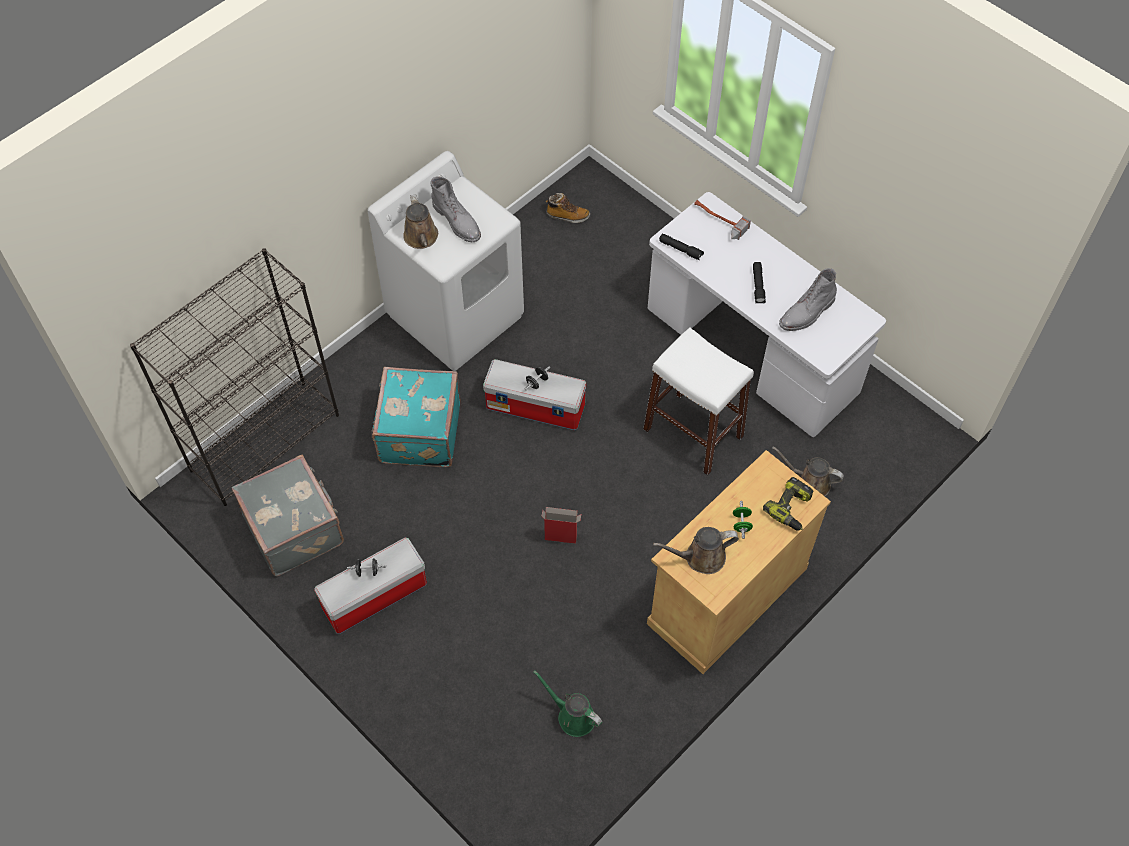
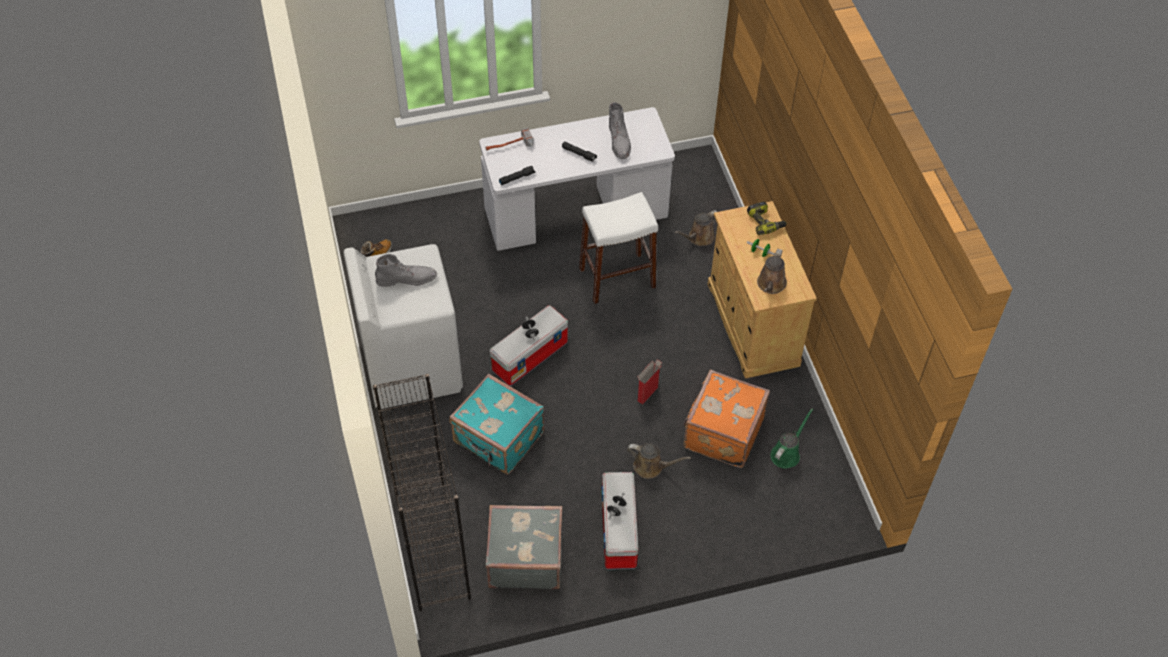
camera: 60 degrees left, 5 degrees down
brown watering can [403,194,438,249] -> brown watering can moved to [627,443,691,479]
green watering can [533,670,602,737] -> green watering can turned 150 degrees clockwise [770,408,813,469]
none -> orange suitcase [683,370,770,468]

